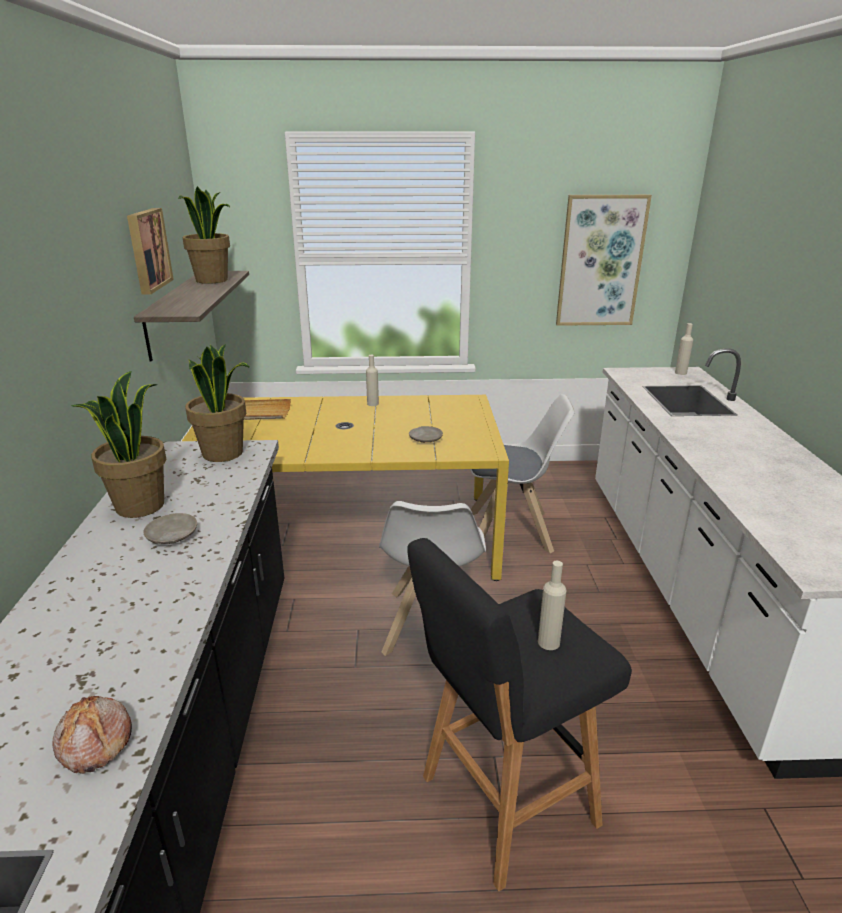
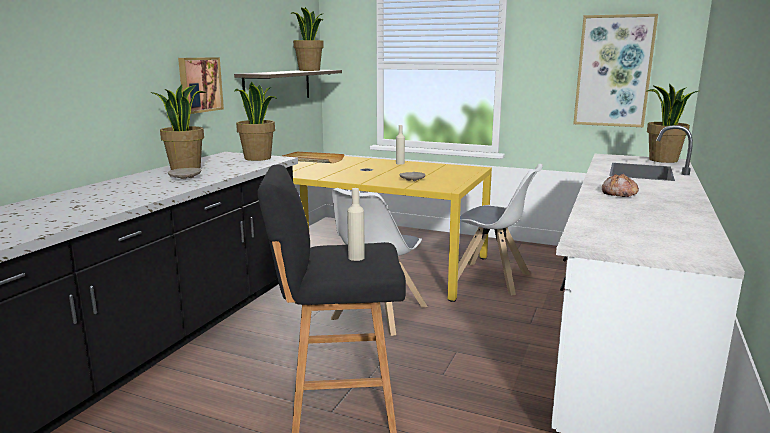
camera: 25 degrees right, 10 degrees down
bread [52,696,132,774] -> bread moved to [602,174,639,197]
picture [127,208,174,295] -> picture moved to [178,57,224,114]
beige bottle [675,323,693,375] -> potted plant [647,83,698,163]

